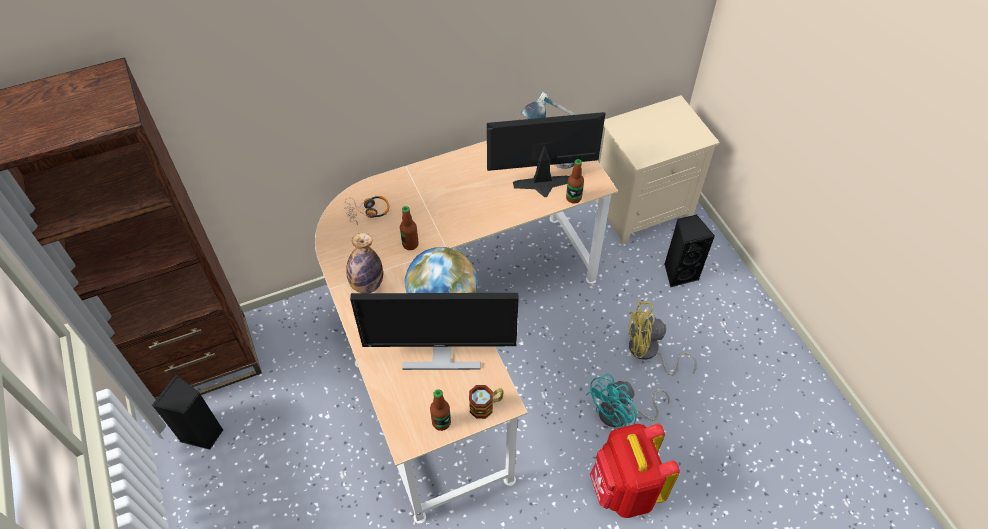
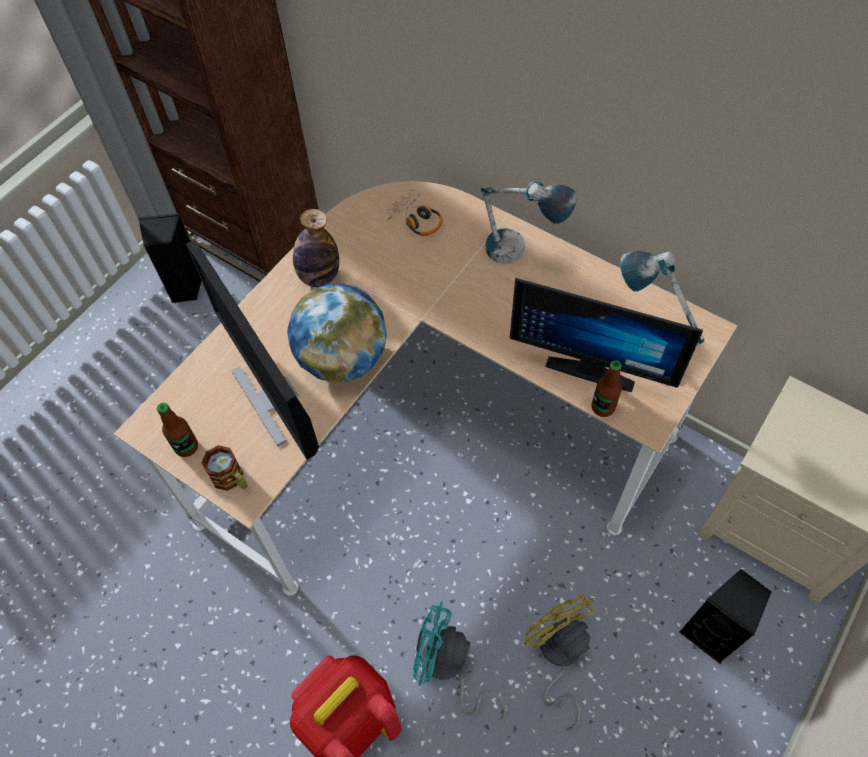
camera: 60 degrees right, 5 degrees up
bottle [400,206,419,250] -> none
monitor [487,112,605,197] -> monitor turned 150 degrees clockwise [510,278,703,392]
none -> table lamp [481,181,577,264]

